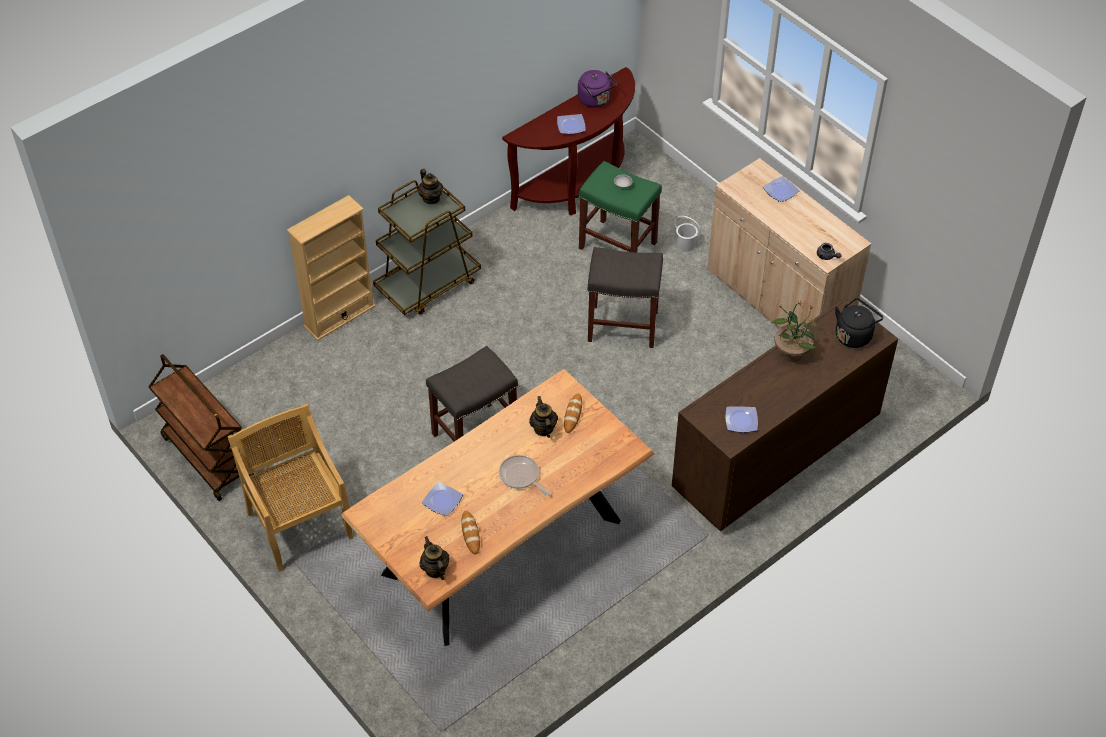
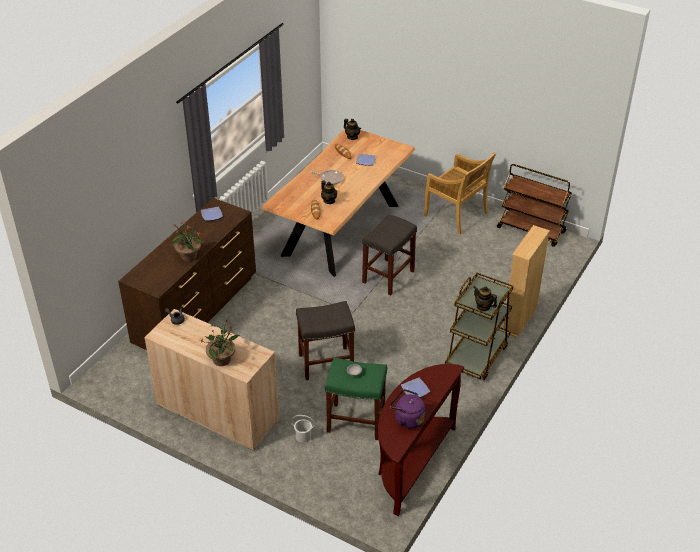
camera: 160 degrees right, 10 degrees down
plate [763,176,800,202] -> potted plant [200,319,241,366]
black kettle [835,298,883,348] -> none

